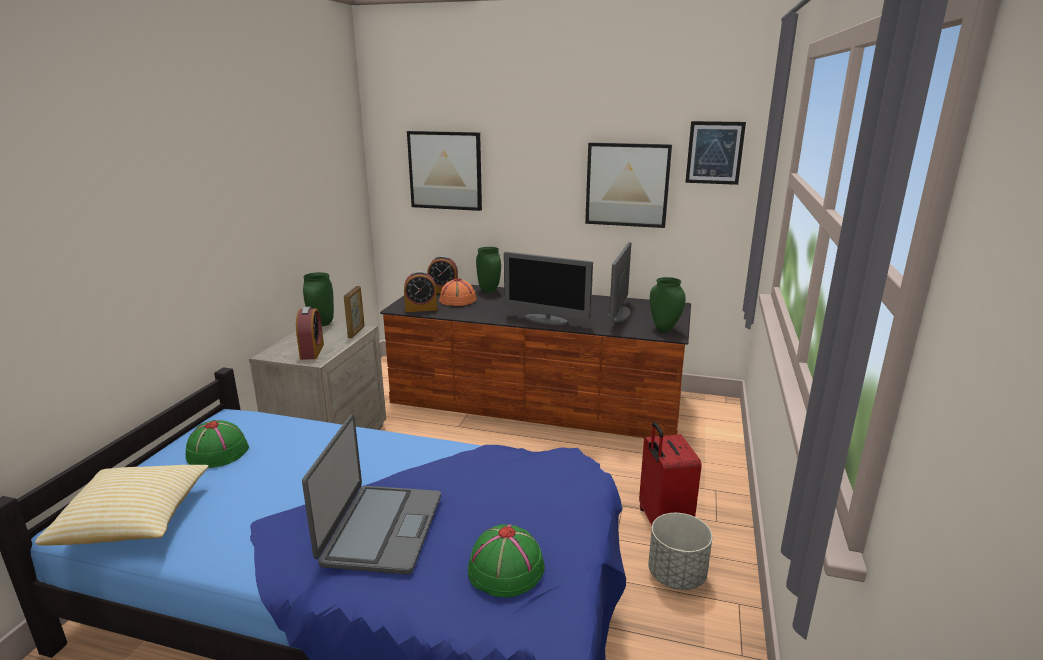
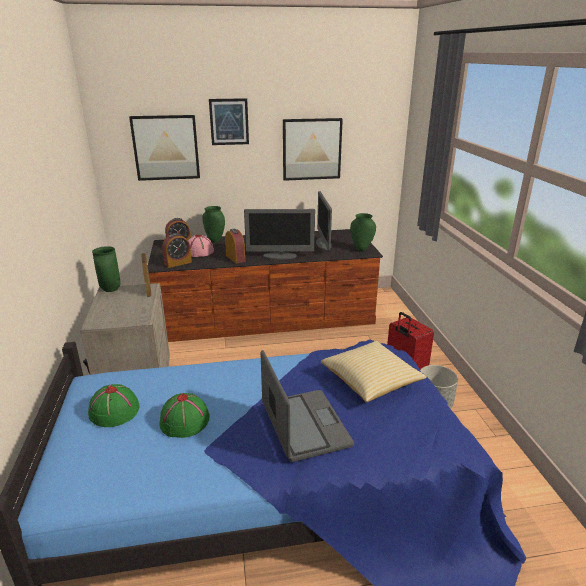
camera: 25 degrees left, 5 degrees up
pillow [35,465,209,545] -> pillow moved to [321,341,427,403]
alarm clock [296,307,324,360] -> alarm clock moved to [225,229,245,264]
orange hat [439,278,477,306] -> pink hat [188,234,214,257]
green hat [468,524,545,597] -> green hat moved to [159,393,210,438]
picture [685,121,746,185] -> picture moved to [209,98,249,145]

